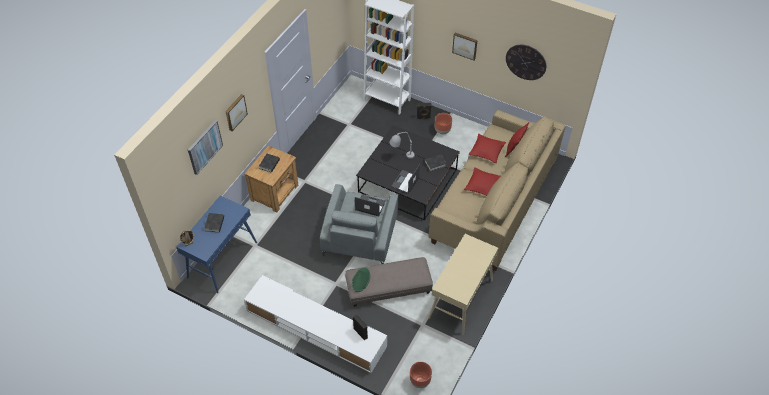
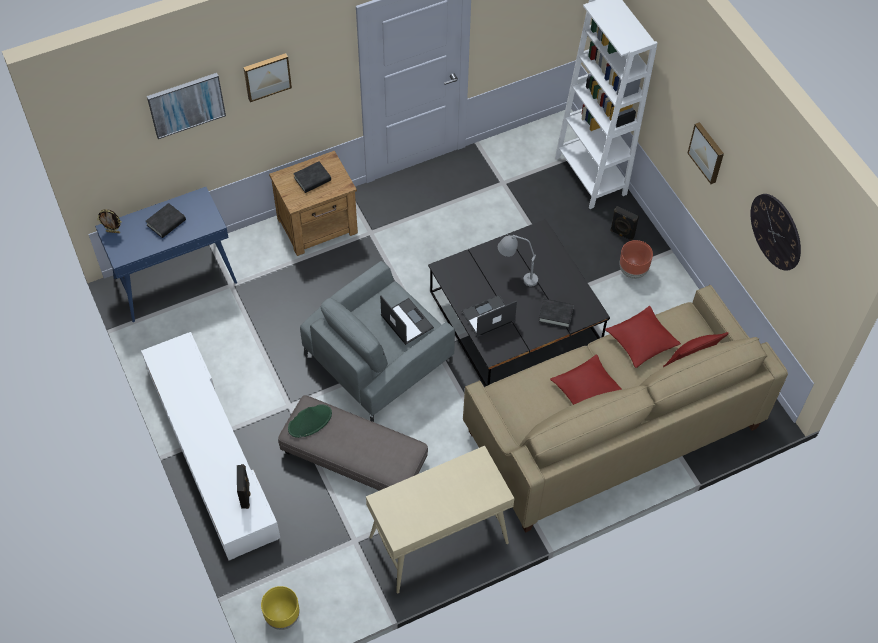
camera: 35 degrees right, 5 degrees up
brown planter [410,362,432,388] -> yellow planter [261,586,299,630]

